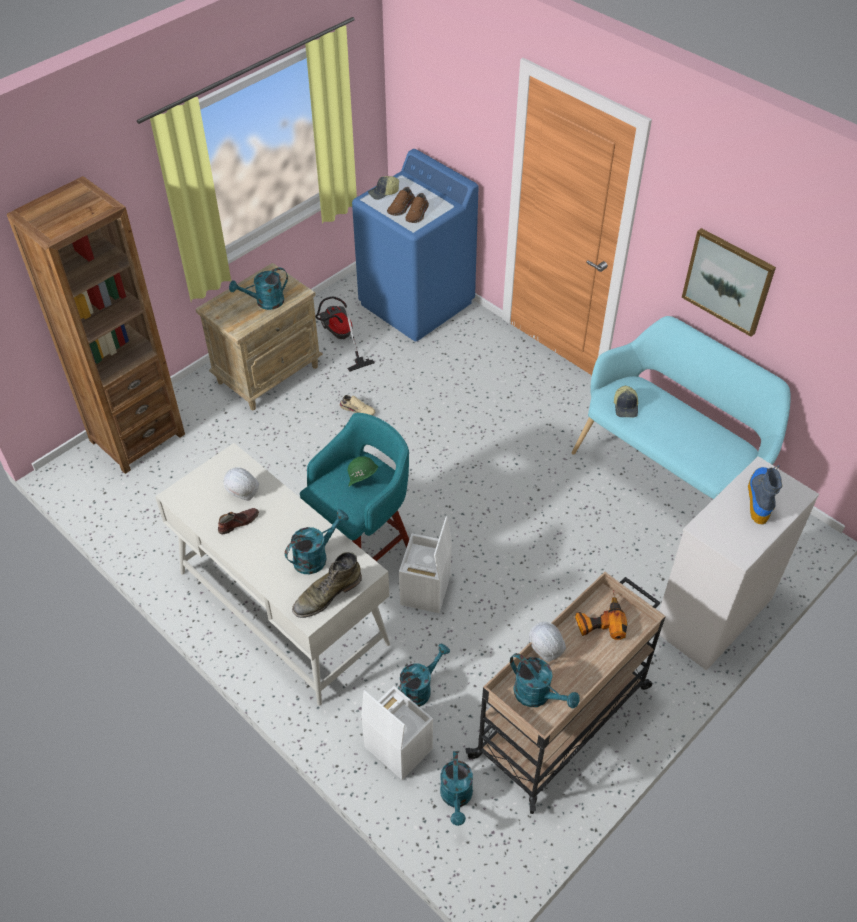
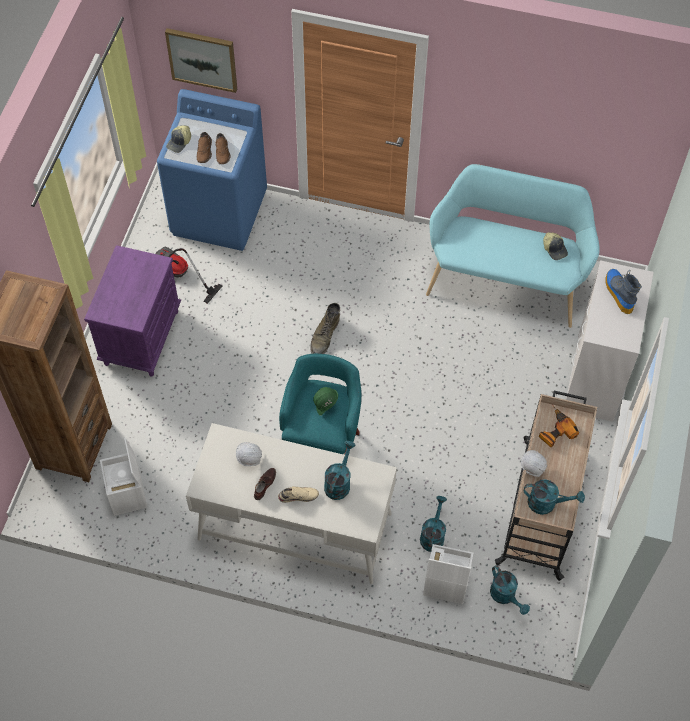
camera: 30 degrees left, 10 degrees up
beige nightstand [196,263,323,410] -> purple nightstand [84,245,181,377]
turquoise watering can [229,267,288,310] -> none
green boot [292,552,362,618] -> green boot moved to [310,303,340,354]
beige shoe [340,395,375,416] -> beige shoe moved to [278,486,319,503]
white storage box [399,516,452,613] -> white storage box moved to [100,438,148,516]
cap [614,386,638,417] -> cap moved to [543,232,568,260]
picture [682,228,776,337] -> picture moved to [165,28,237,93]

